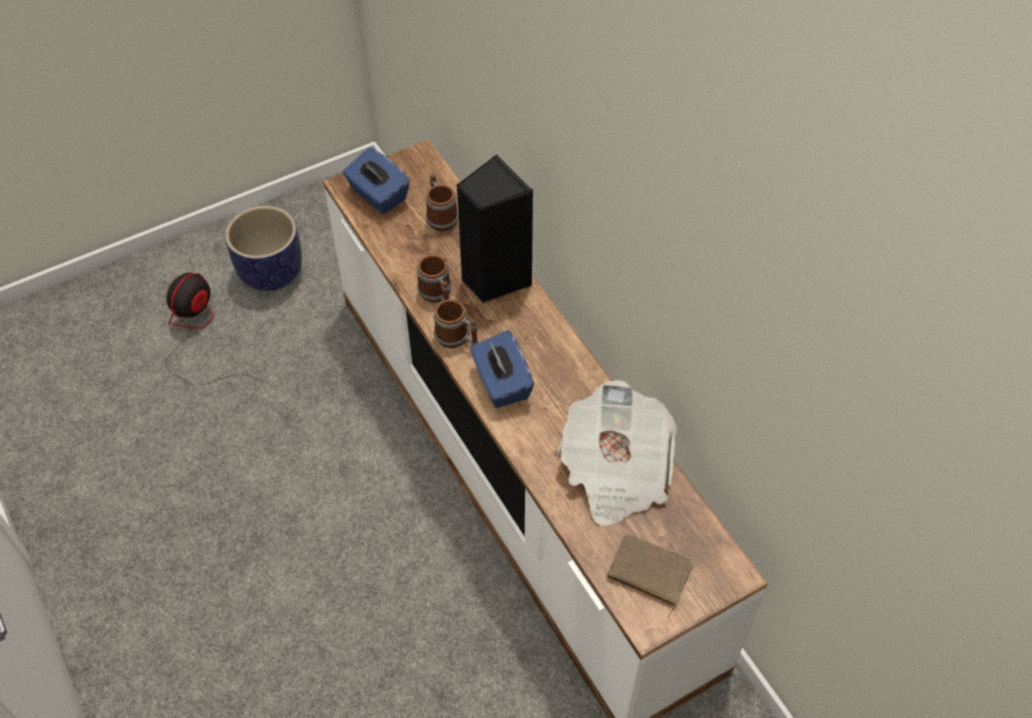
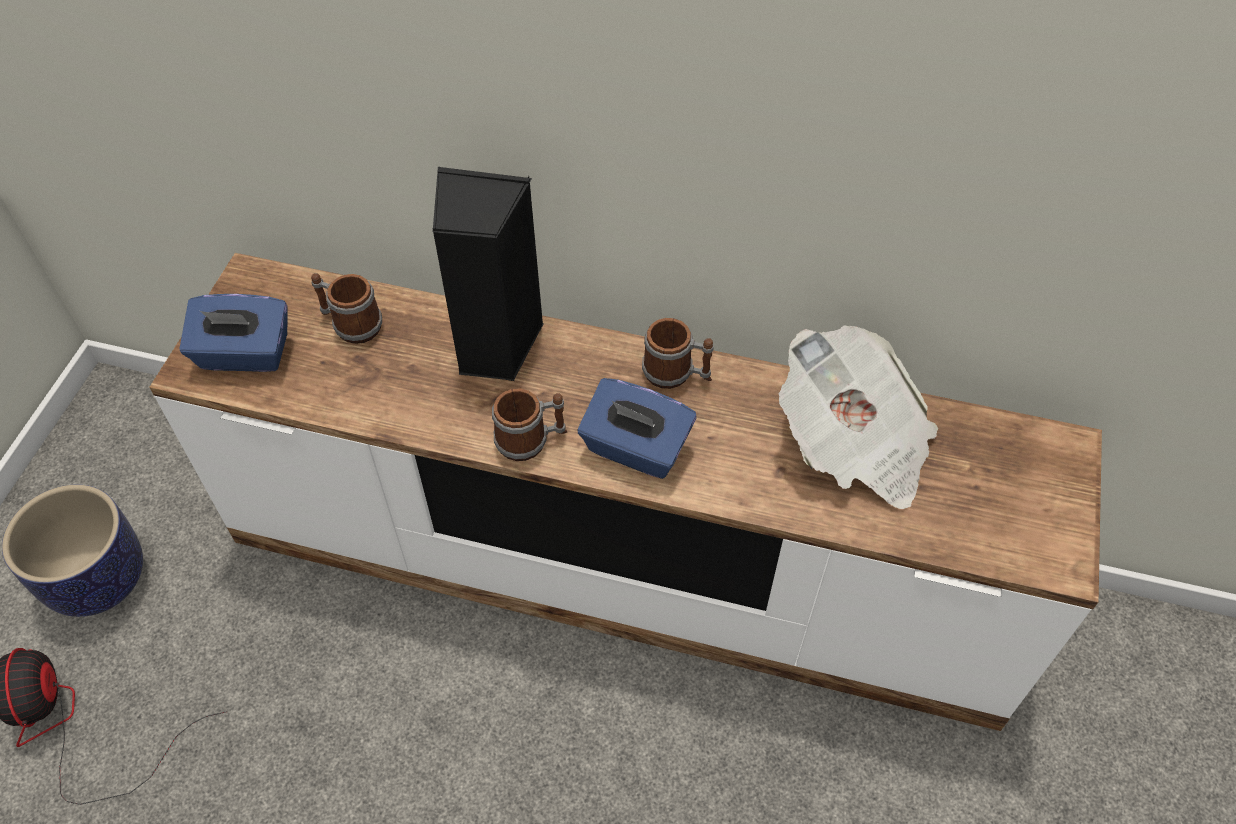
camera: 45 degrees left, 0 degrees up
mug [417,255,451,303] -> mug moved to [642,318,714,389]
brown book [607,533,693,618] -> none

